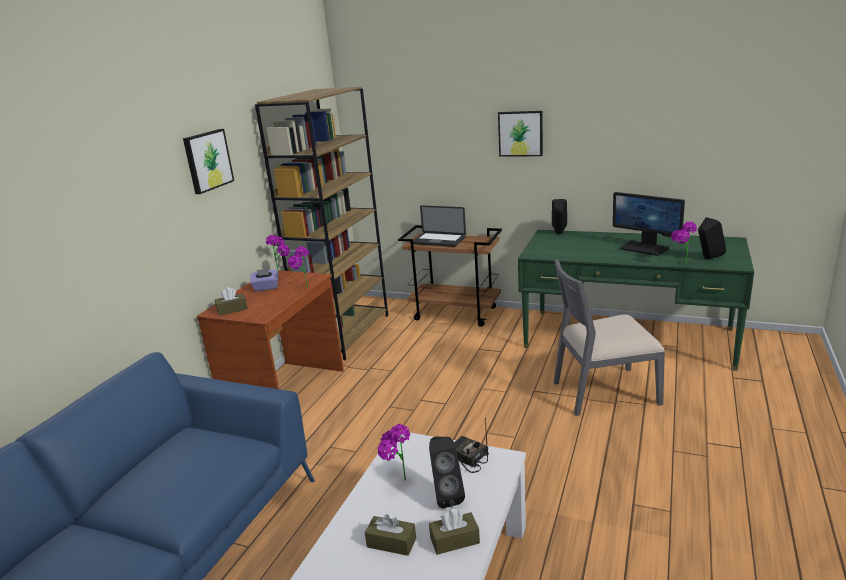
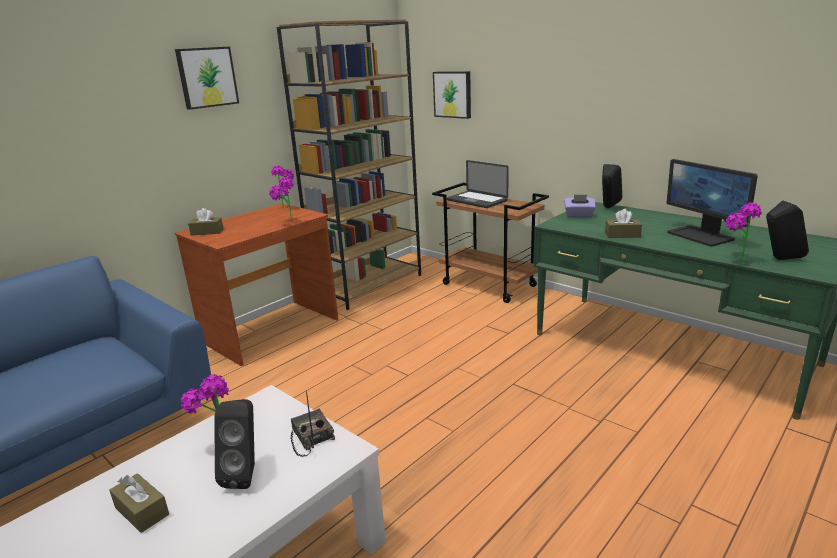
camera: 20 degrees right, 0 degrees up
purple tissue box [250,269,278,291] -> purple tissue box moved to [564,194,596,218]
brown tissue box [429,509,480,555] -> brown tissue box moved to [605,209,642,238]
picture [498,111,543,157] -> picture moved to [433,71,471,119]
grey chair [553,259,665,416] -> none

